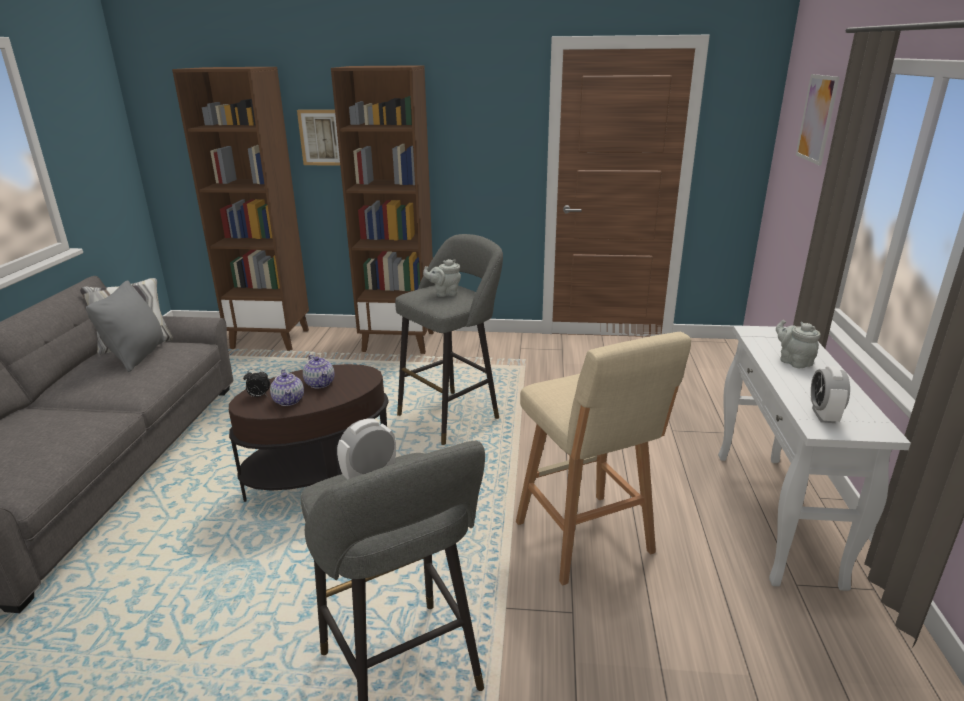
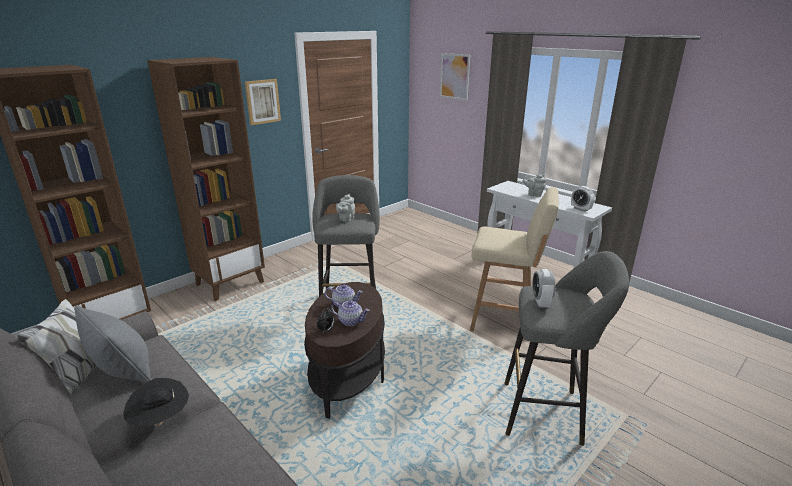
camera: 50 degrees left, 0 degrees up
picture [297,110,340,166] -> picture moved to [245,79,281,125]
none -> black hat [123,378,189,427]

